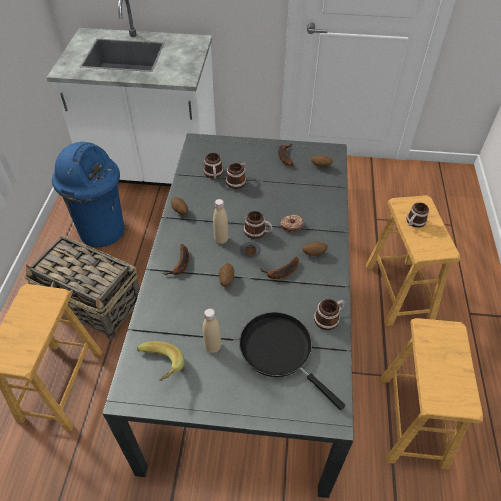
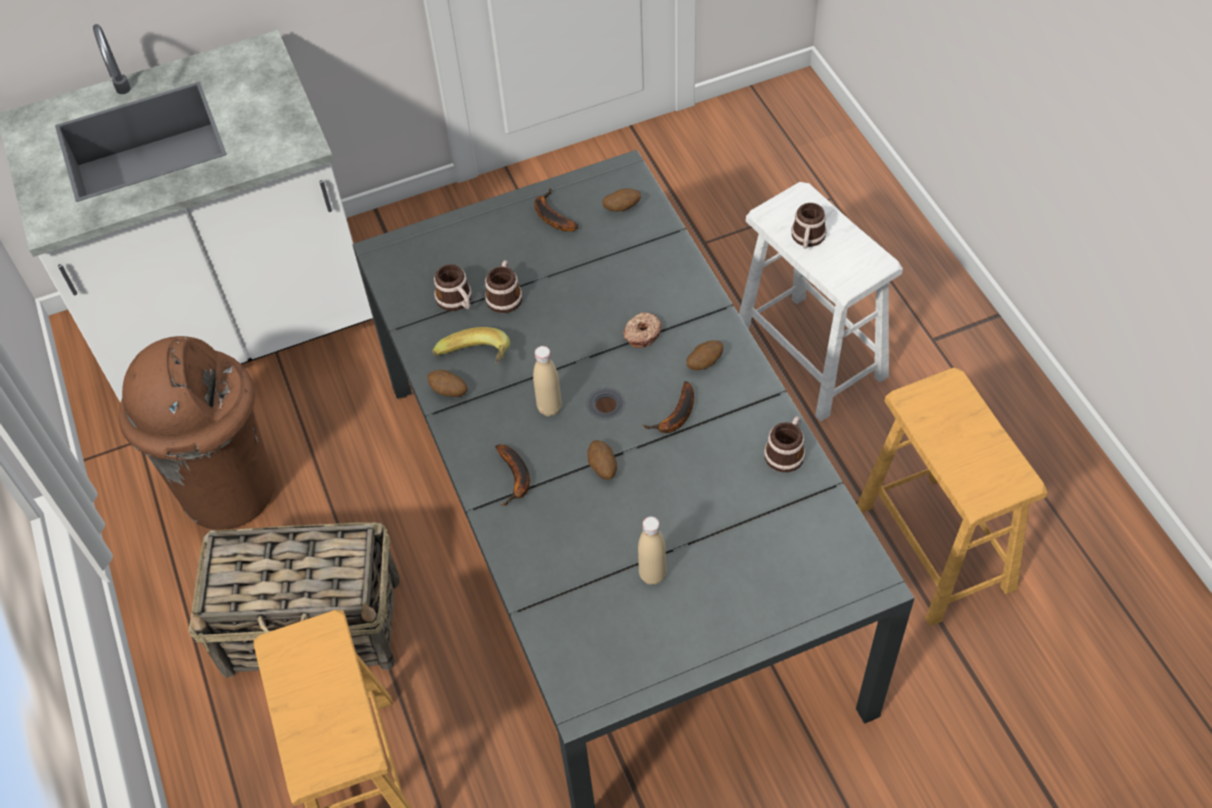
camera: 25 degrees left, 5 degrees up
blue trash can [52,142,125,247] -> brown trash can [119,336,274,530]
banana [137,341,185,381] -> banana moved to [432,327,510,364]
black frying pan [239,312,345,410] -> none
mug [244,211,272,239] -> none
brown stool [365,195,460,326] -> white stool [739,182,903,421]

